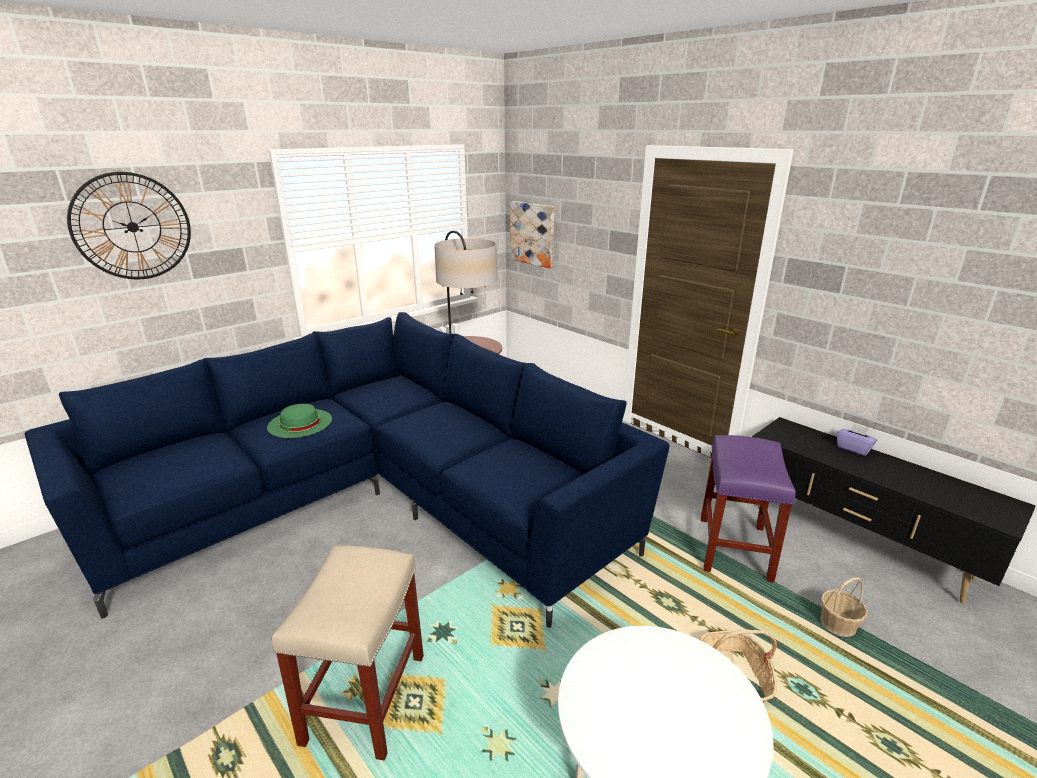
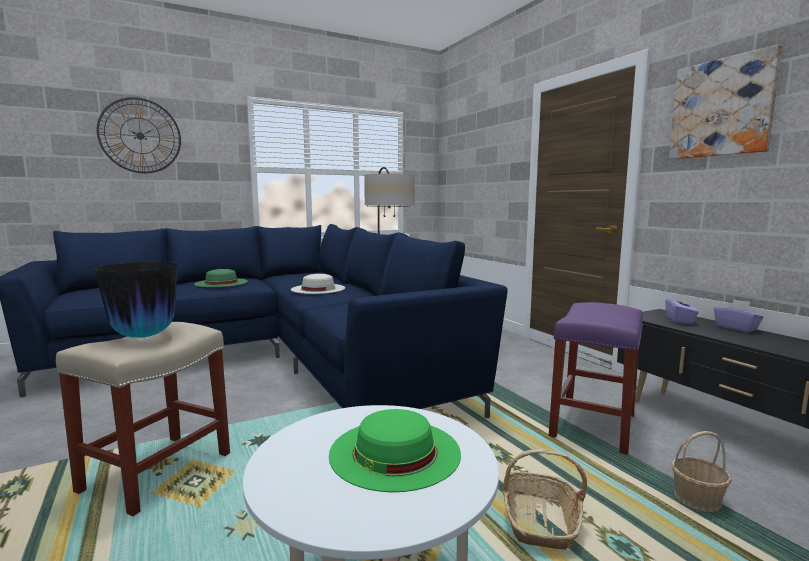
camera: 15 degrees right, 15 degrees down
picture [510,201,554,269] -> picture moved to [669,44,782,159]
none -> vase [94,262,178,338]
none -> white hat [291,274,345,294]
none -> green hat [329,409,461,492]
none -> purple tissue box [665,295,699,324]

